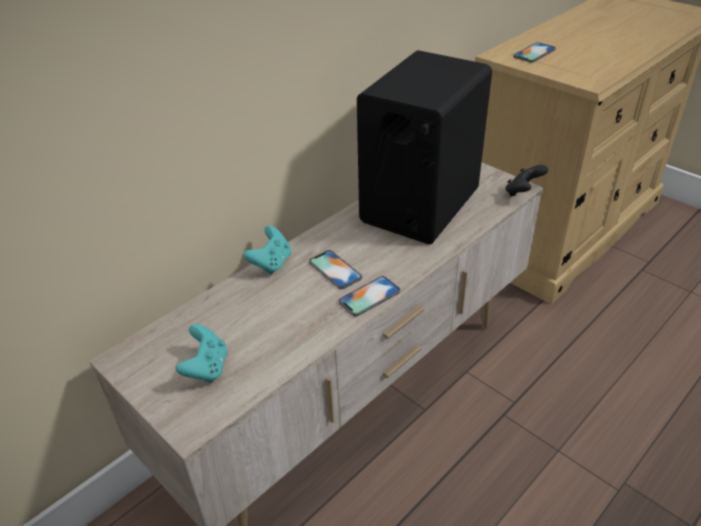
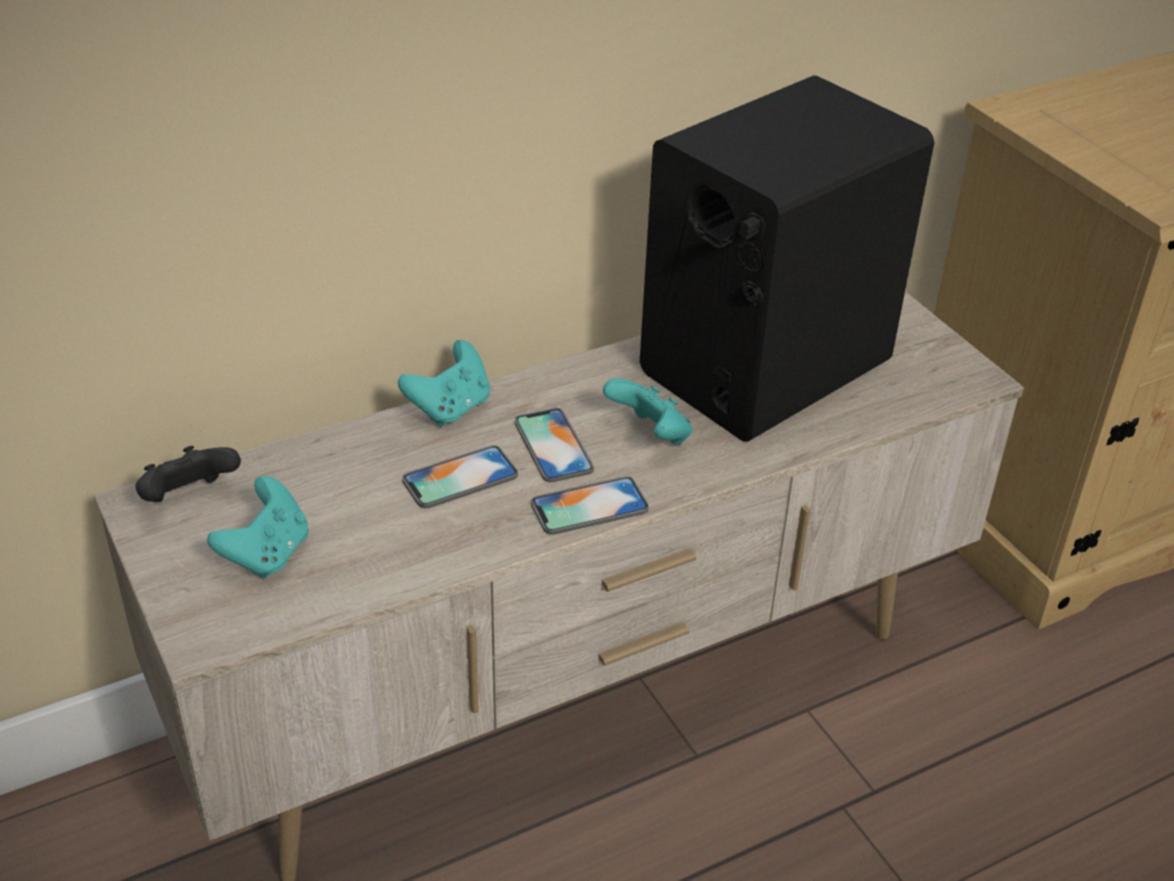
camera: 15 degrees right, 0 degrees up
black game controller [505,165,548,197] -> black game controller moved to [135,446,241,502]
phone [513,42,556,62] -> phone moved to [402,445,518,508]
none -> turquoise game controller [603,378,692,445]

